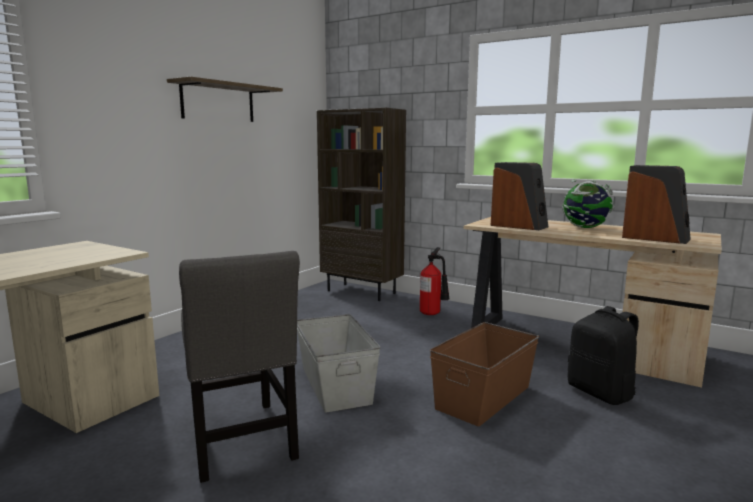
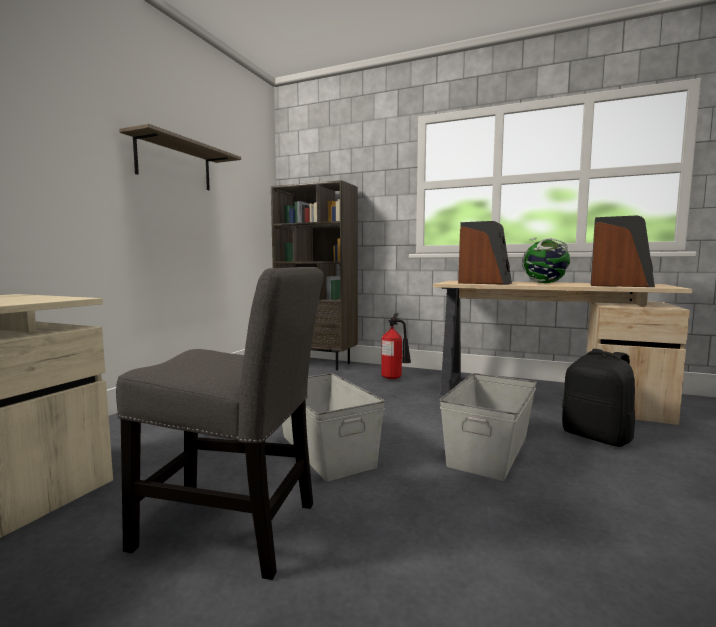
camera: 10 degrees left, 5 degrees down
grey chair [179,251,300,483] -> grey chair turned 45 degrees counterclockwise [116,267,324,580]
brown storage box [430,322,539,426] -> grey storage box [440,373,537,481]

